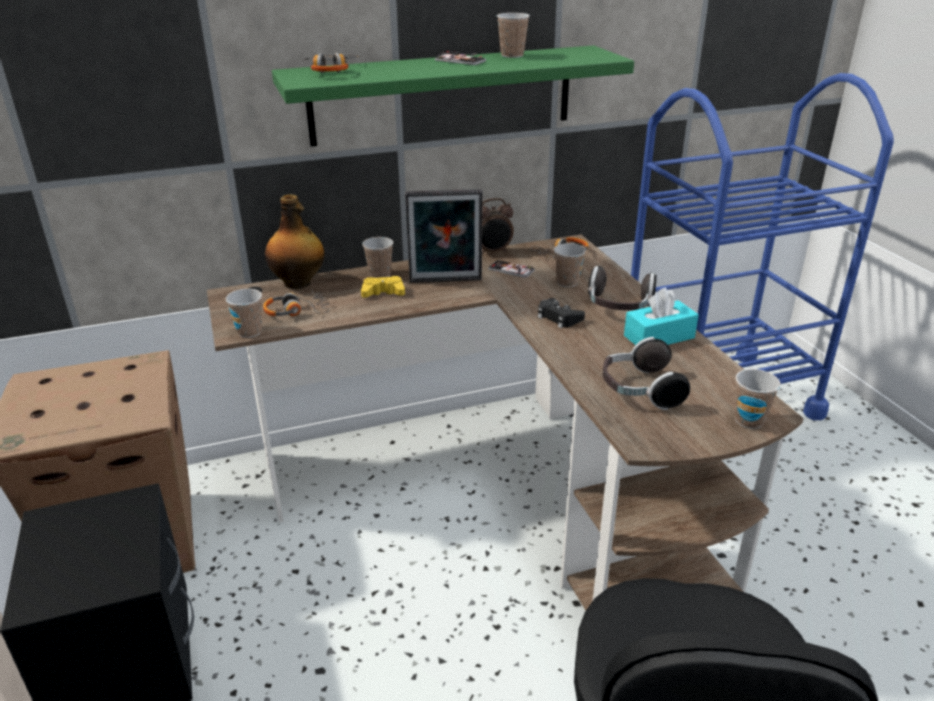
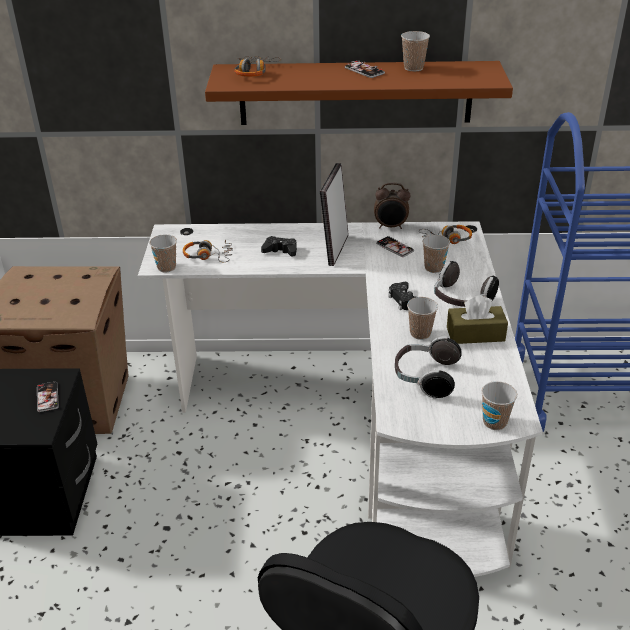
camera: 20 degrees right, 5 degrees up
brown desk [207,235,804,611] -> white desk [138,221,542,577]
bottle [265,194,324,289] -> none
green shelf [272,45,634,147] -> brown shelf [205,61,513,125]
yellow game controller [361,276,405,298] -> black game controller [261,236,297,256]
cup [362,237,393,278] -> cup moved to [407,297,438,340]
picture frame [405,189,483,283] -> picture frame turned 90 degrees clockwise [320,163,348,266]
turquoise tissue box [624,287,699,345] -> brown tissue box [447,295,508,344]
none -> phone [37,382,59,412]

